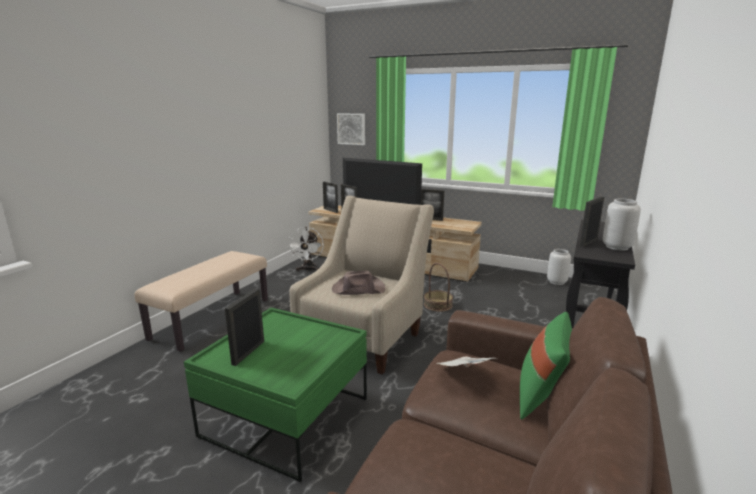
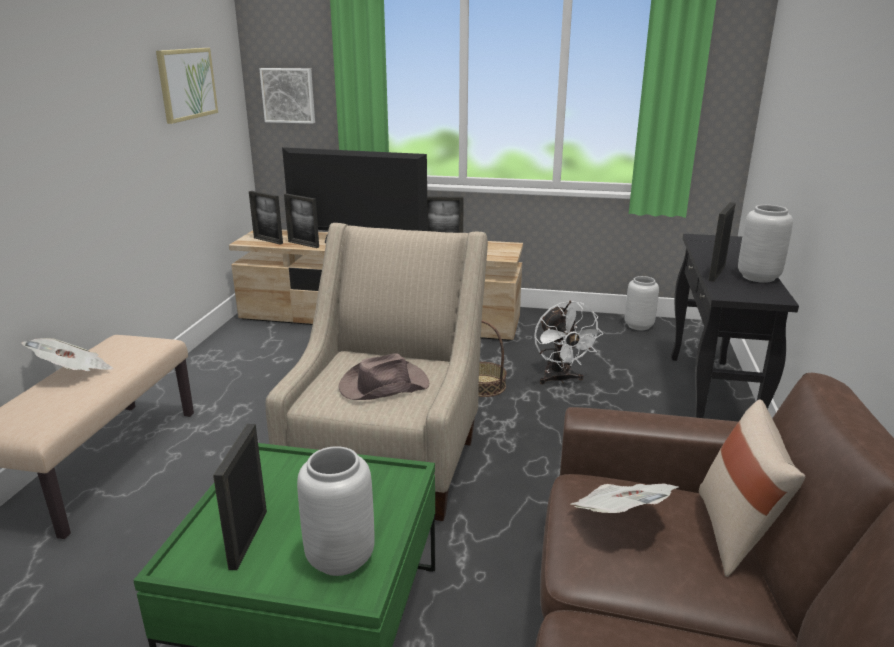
camera: 15 degrees left, 5 degrees up
white fan [288,226,324,272] -> white fan moved to [534,301,604,384]
green pillow [520,312,572,420] -> beige pillow [699,399,805,577]
none -> newspaper [21,338,114,371]
none -> picture [156,48,218,124]
none -> grey vase [297,446,375,576]

